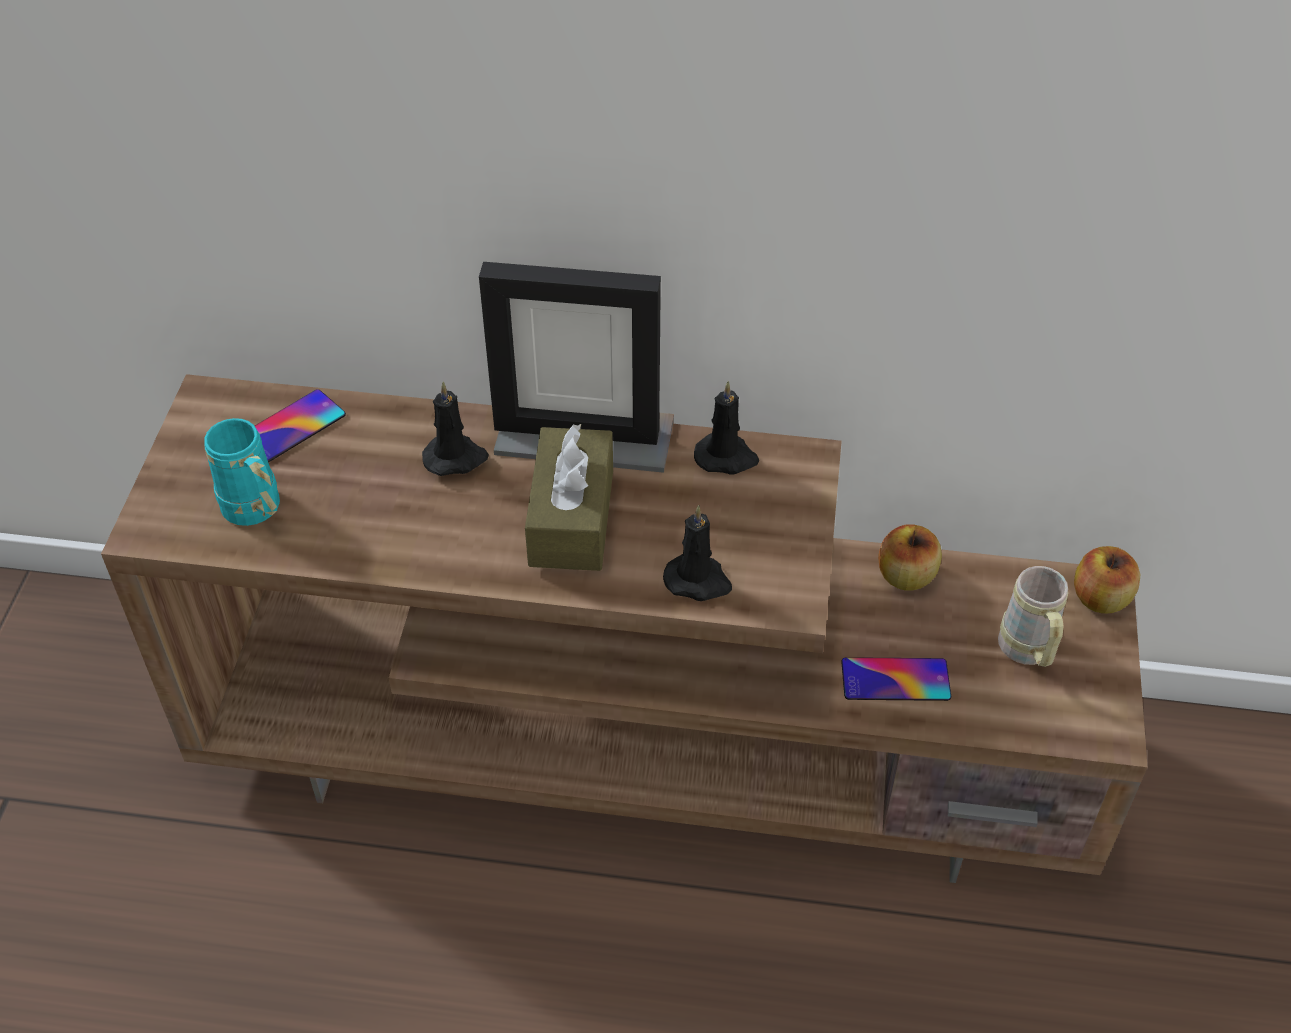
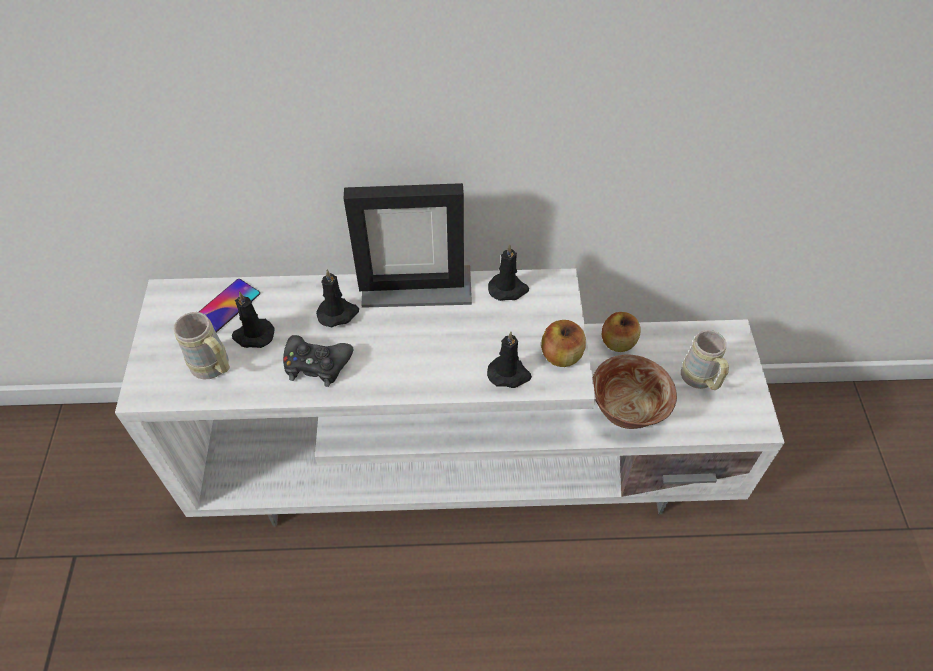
camera: 10 degrees left, 5 degrees up
brown tv stand [101,374,1148,883] -> white tv stand [115,265,785,527]
turquoise mug [204,418,280,526] -> beige mug [174,312,230,380]
brown tissue box [525,424,613,571] -> none
phone [841,657,951,701] -> bowl [593,354,677,429]
apple [1074,546,1140,614] -> apple moved to [541,320,586,367]
none -> black candle [232,291,275,348]
none -> black game controller [283,335,353,387]

